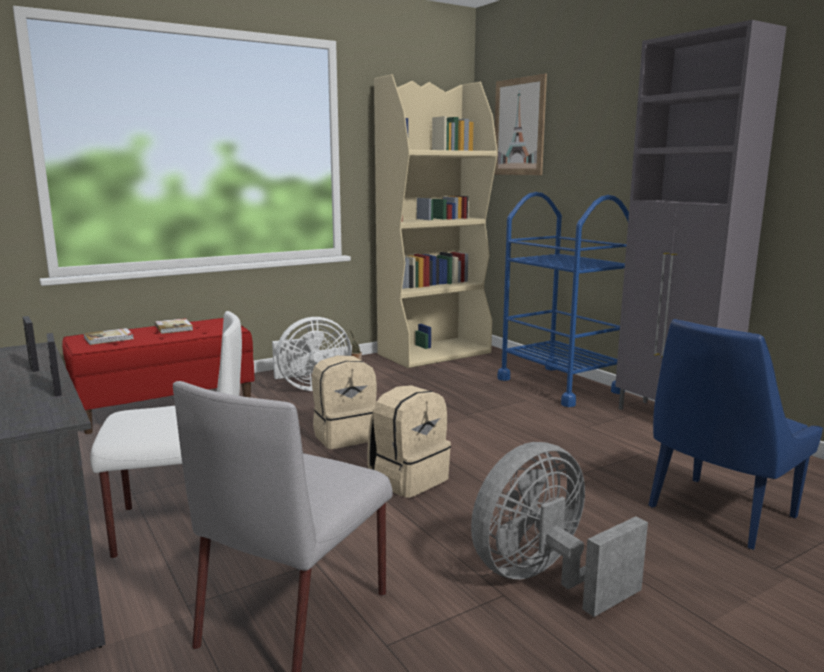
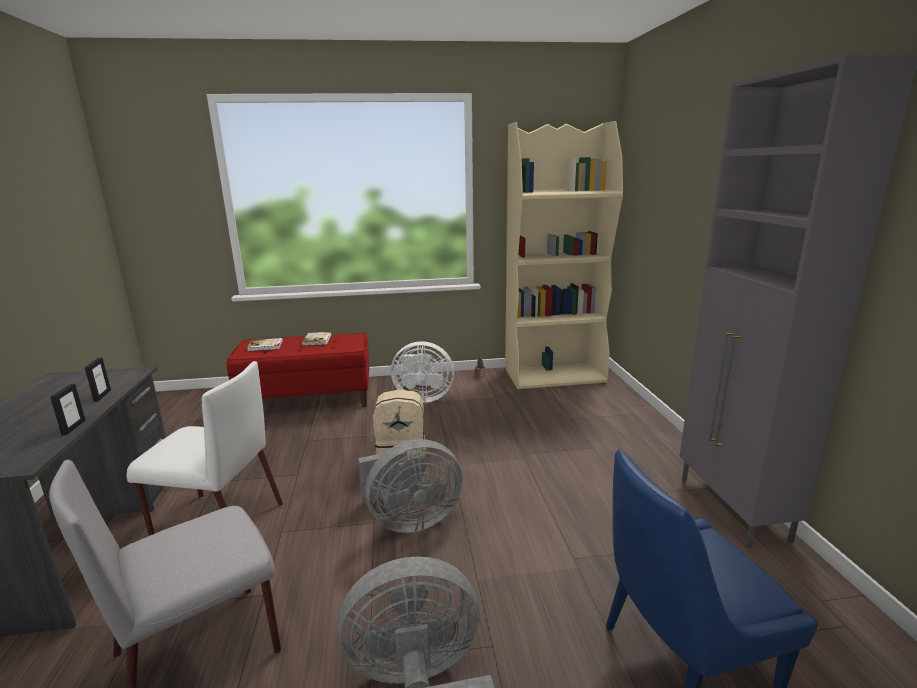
camera: 25 degrees right, 5 degrees up
beige backpack [367,385,451,498] -> grey fan [358,439,463,533]
picture [494,74,547,175] -> none
blue cart [497,192,629,407] -> none

